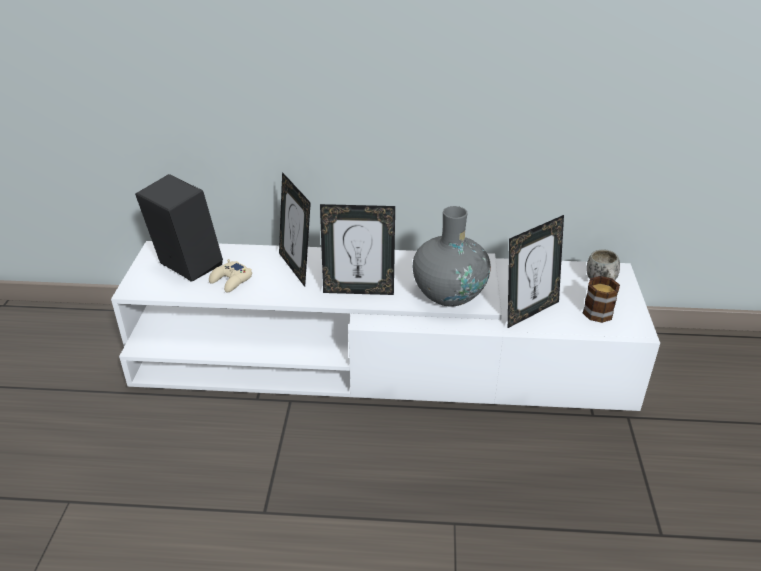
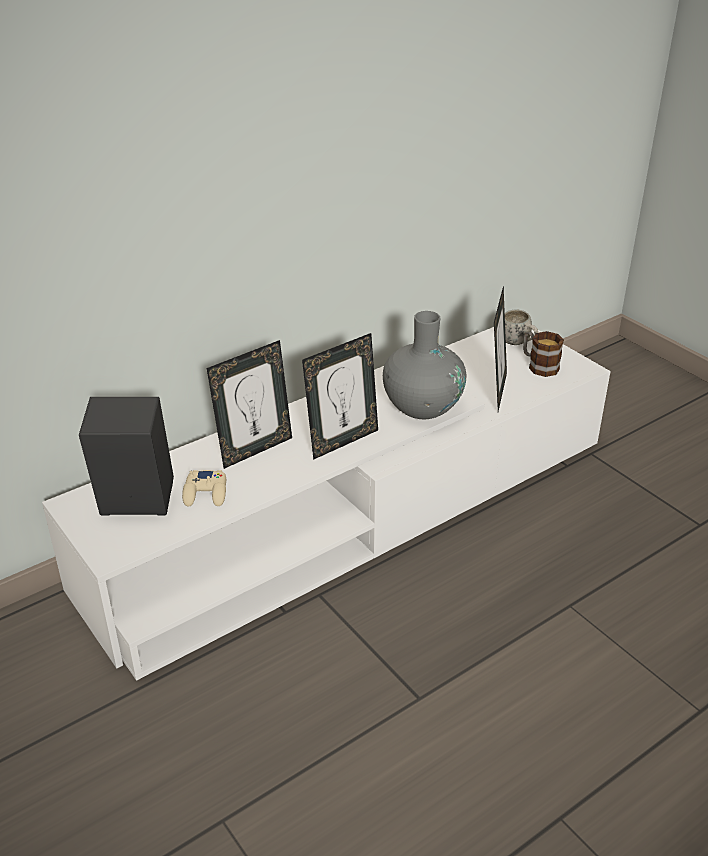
camera: 40 degrees left, 0 degrees up
picture frame [279,172,311,287] -> picture frame turned 60 degrees counterclockwise [207,340,292,469]

